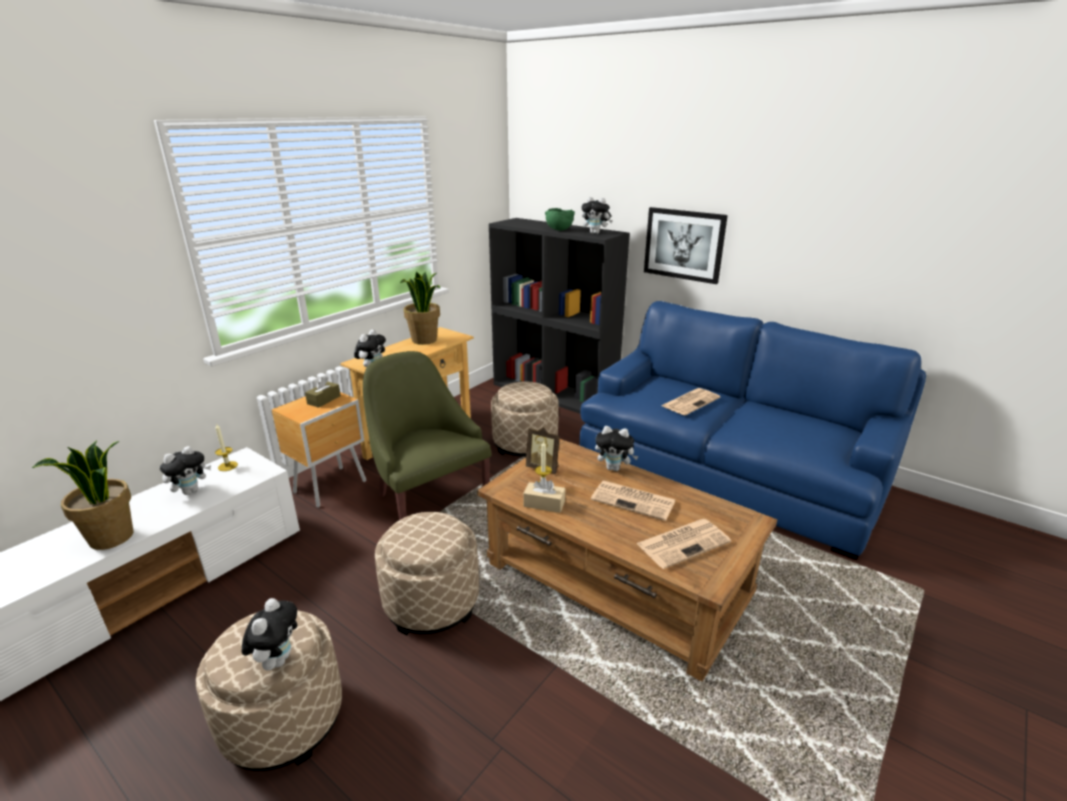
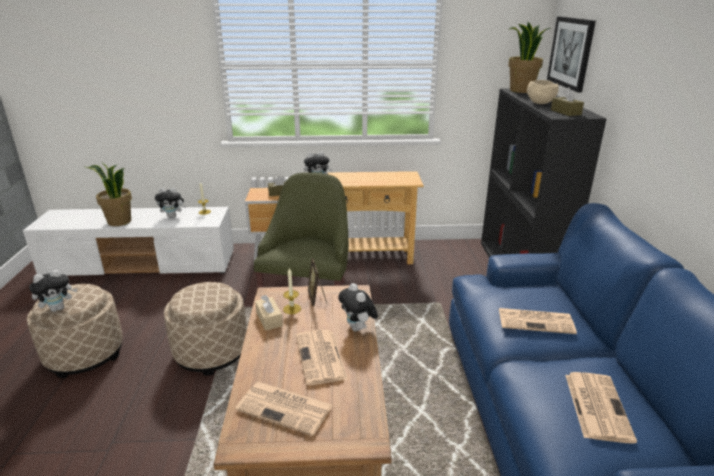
camera: 50 degrees right, 0 degrees up
potted plant [400,272,440,345] -> potted plant moved to [508,22,550,93]
beige ottoman [491,382,559,457] -> none
green bowl [545,208,575,231] -> beige bowl [527,80,559,104]
plush toy [582,197,613,234] -> brown tissue box [551,87,584,116]
picture [644,207,728,284] -> picture moved to [547,17,596,93]
none -> newspaper [565,372,637,443]

